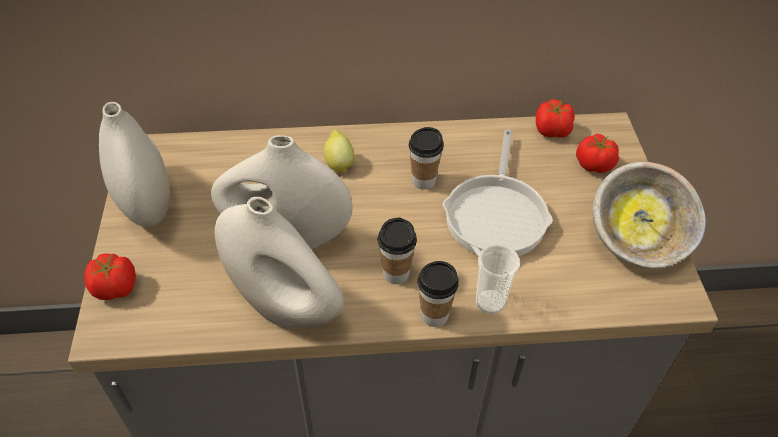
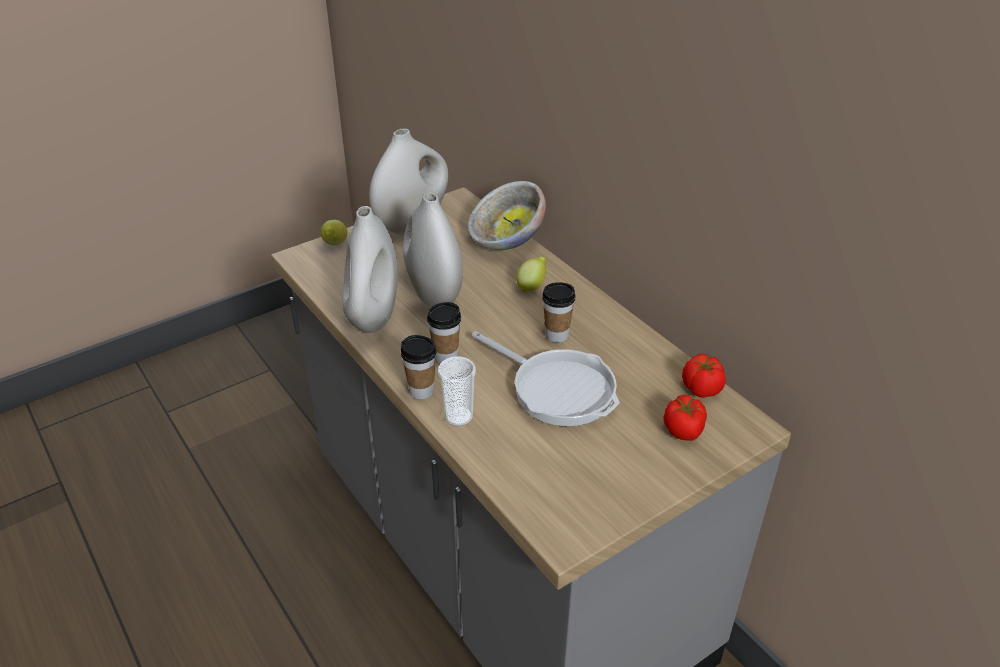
camera: 60 degrees right, 10 degrees down
tomato [84,253,136,300] -> lemon [321,220,347,246]
frying pan [443,129,553,256] -> frying pan turned 120 degrees counterclockwise [472,331,620,426]
bowl [592,162,706,269] -> bowl moved to [469,181,546,250]

